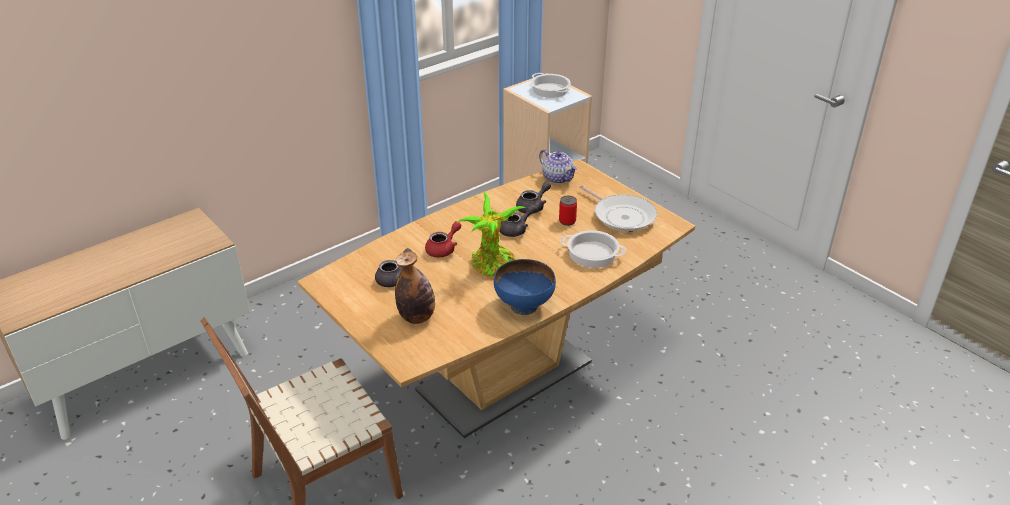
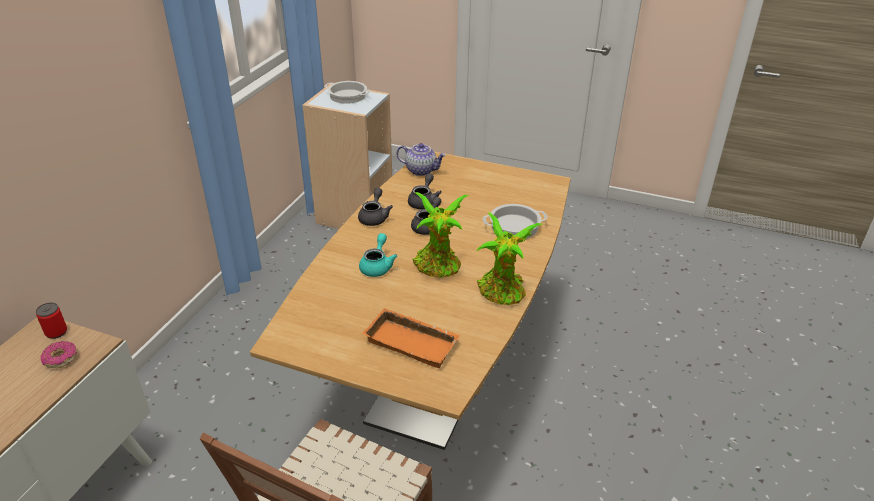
camera: 30 degrees left, 0 degrees up
grey teapot [375,248,412,287] -> grey teapot moved to [358,188,393,226]
bottle [395,251,435,324] -> orange tray [362,308,460,368]
red teapot [425,221,461,258] -> turquoise teapot [359,233,397,277]
blue bowl [494,259,556,315] -> potted plant [477,212,542,305]
can [559,196,577,226] -> can moved to [36,302,67,339]
frying pan [579,185,657,232] -> none
none -> donut [41,341,77,368]

